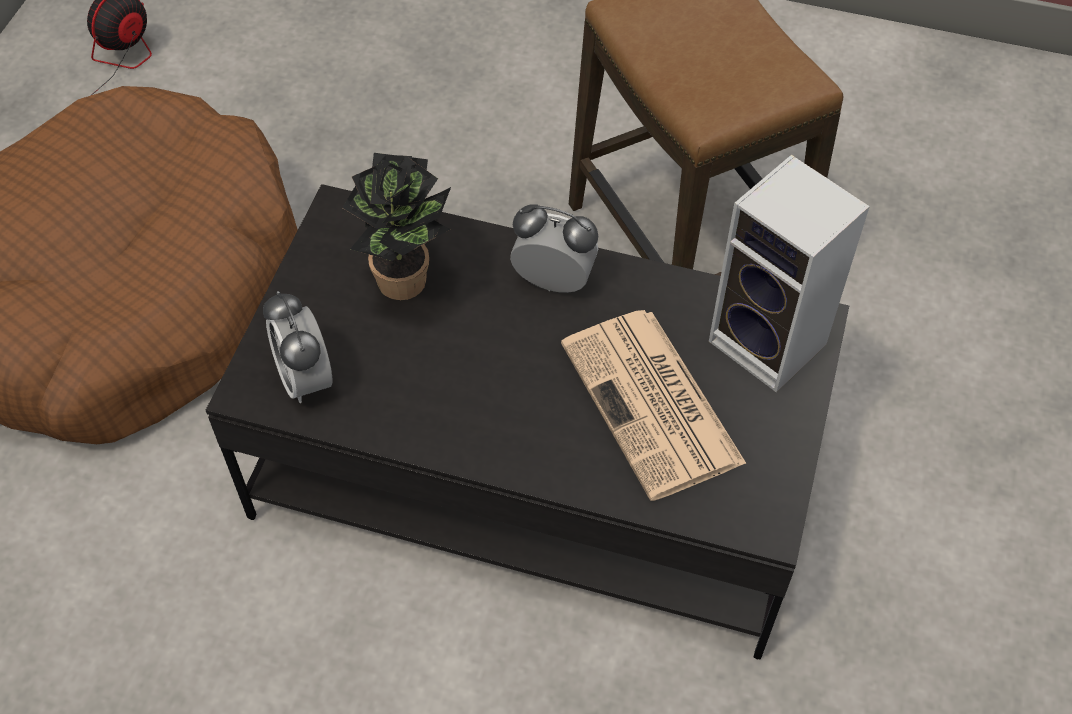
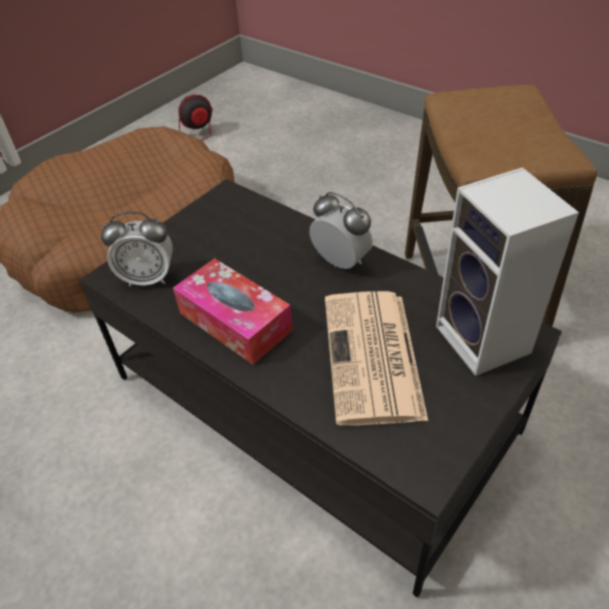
camera: 25 degrees right, 10 degrees down
alarm clock [263,291,332,403] -> alarm clock turned 90 degrees counterclockwise [101,211,173,286]
potted plant [342,153,451,300] -> none
none -> tissue box [173,258,293,365]

